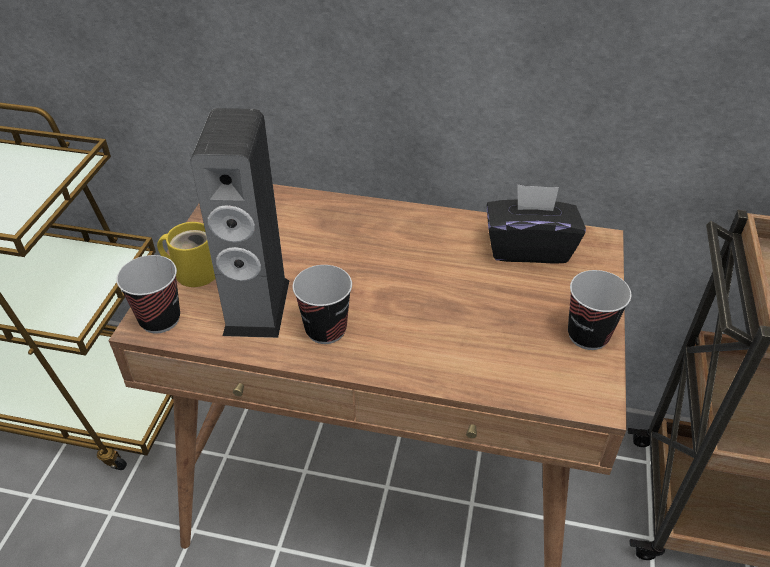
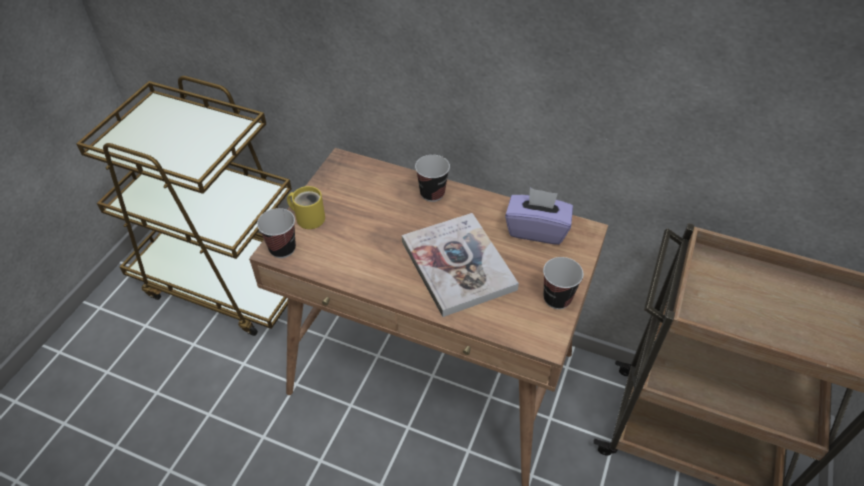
camera: 10 degrees right, 5 degrees up
speaker [190,108,289,338] -> none
cup [293,265,352,344] -> cup moved to [415,155,450,202]
black tissue box [487,184,586,264] -> purple tissue box [505,188,573,245]
none -> book [402,213,519,317]

